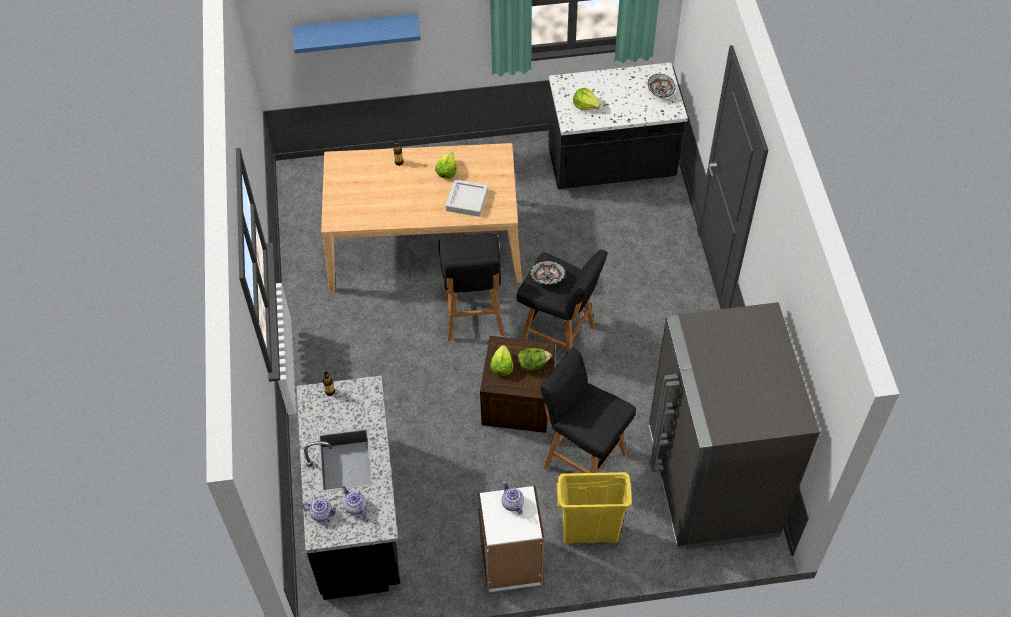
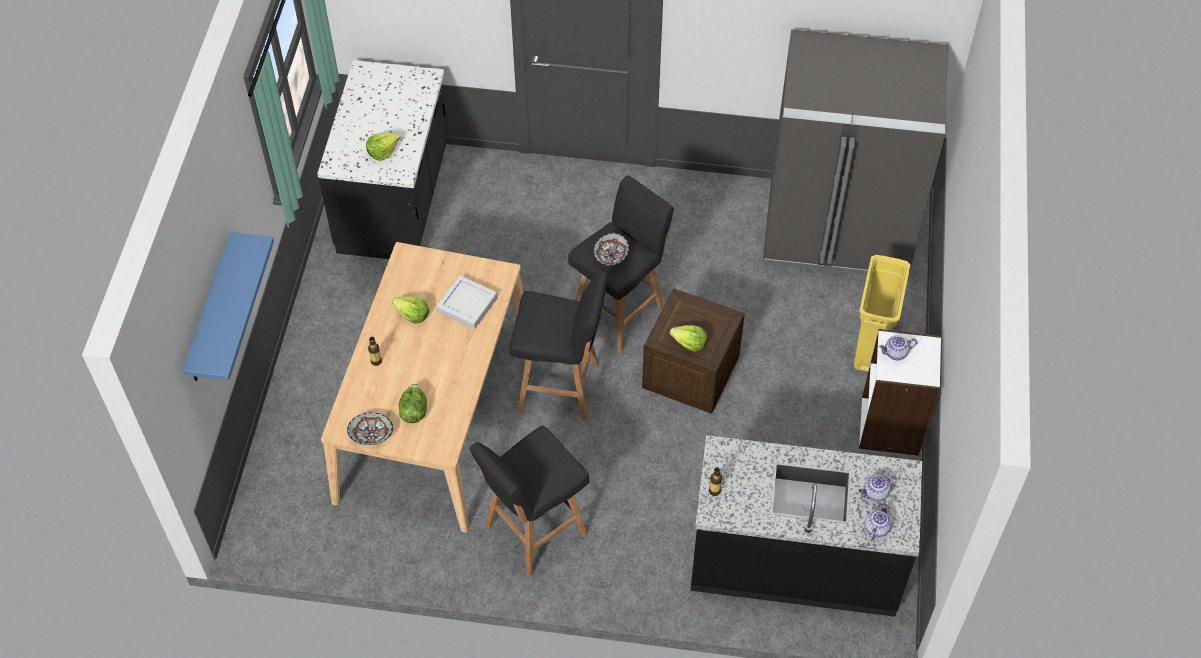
camera: 75 degrees left, 0 degrees up
lettuce [518,348,552,371] -> lettuce moved to [399,384,427,423]
black stool [540,348,636,473] -> black stool moved to [469,426,589,577]
bowl [648,74,676,97] -> bowl moved to [347,412,393,445]

